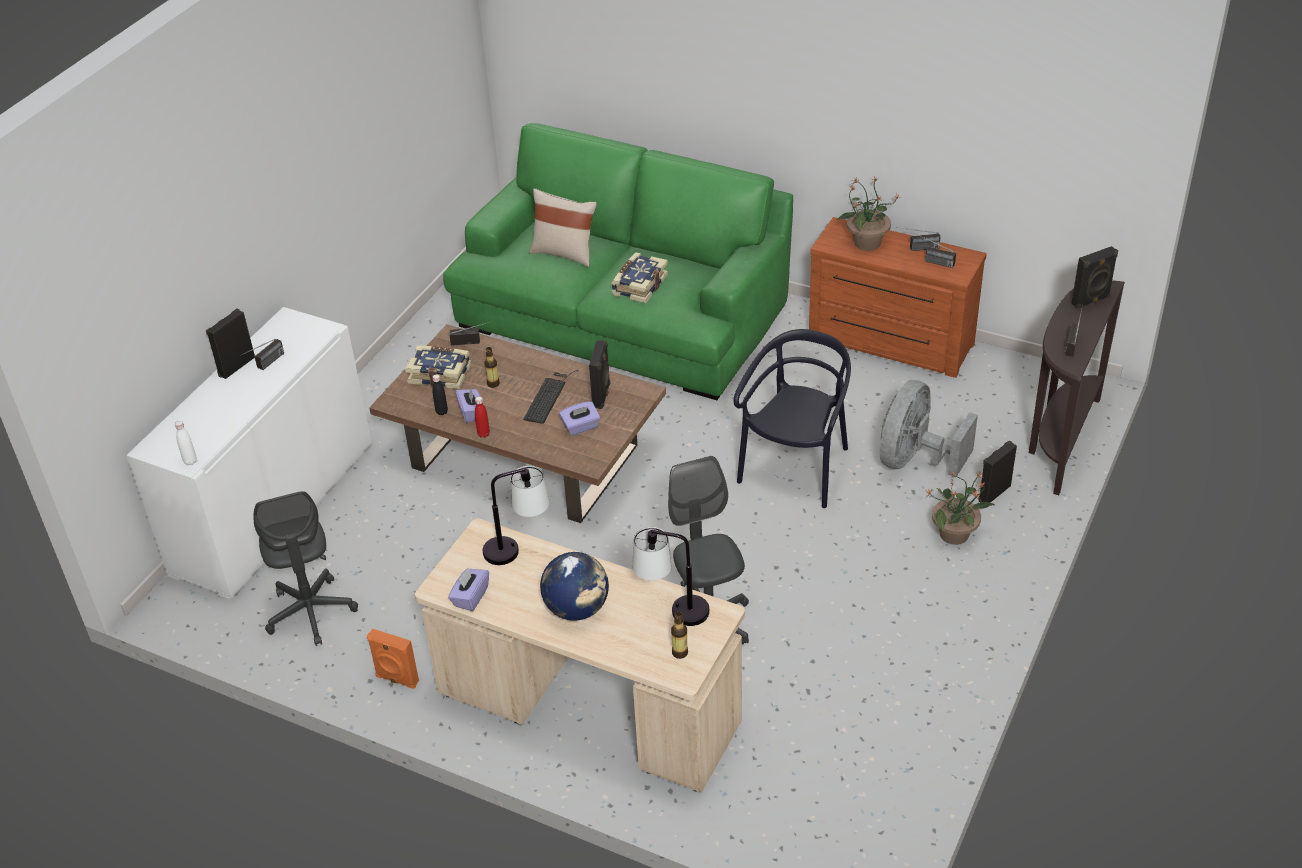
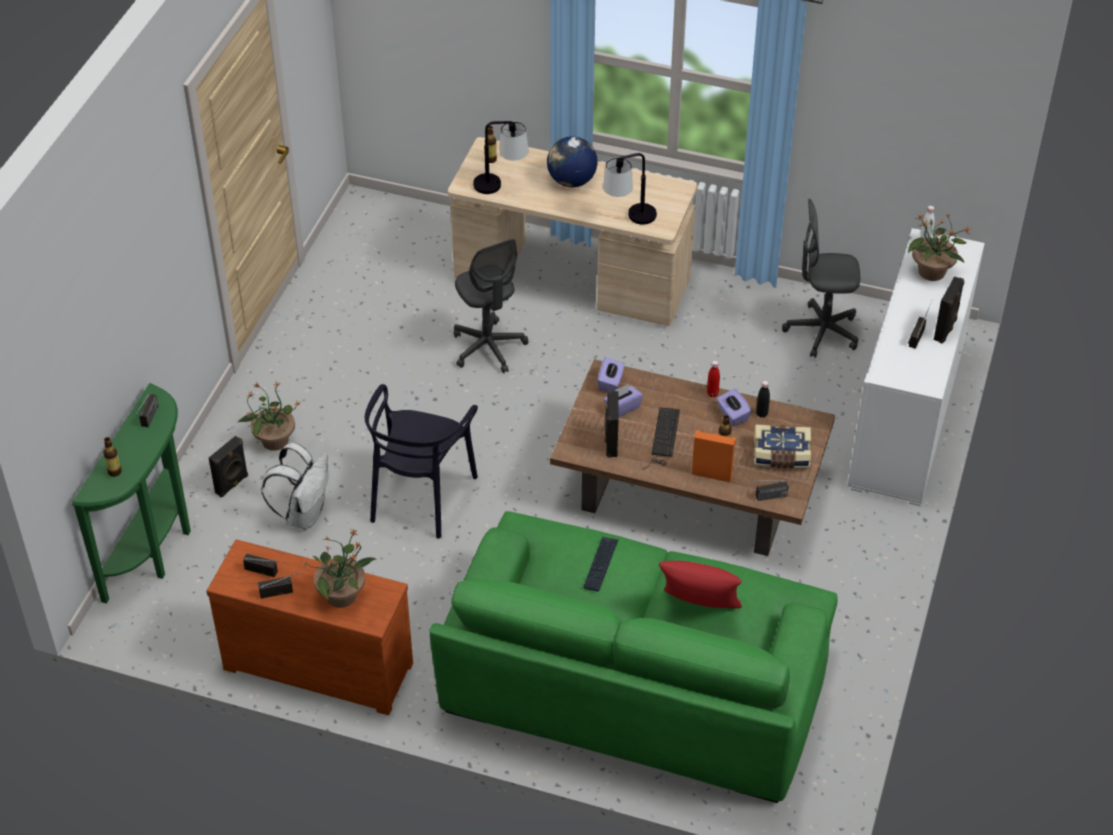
camera: 170 degrees right, 5 degrees up
grey office chair [253,491,358,646] -> grey office chair turned 60 degrees counterclockwise [782,199,860,358]
orange speaker [367,629,419,689] -> orange speaker moved to [692,430,736,482]
purple tissue box [448,567,489,611] -> purple tissue box moved to [597,357,625,392]
beige pillow [529,188,597,267] -> red pillow [659,561,742,608]
book [611,252,668,303] -> keyboard [583,537,619,591]
grey fan [880,380,978,477] -> white backpack [261,443,329,530]
brown console table [1029,280,1125,495] -> green console table [72,383,191,604]
black speaker [1071,246,1118,309] -> bottle [103,437,122,477]
none -> potted plant [908,213,971,281]

